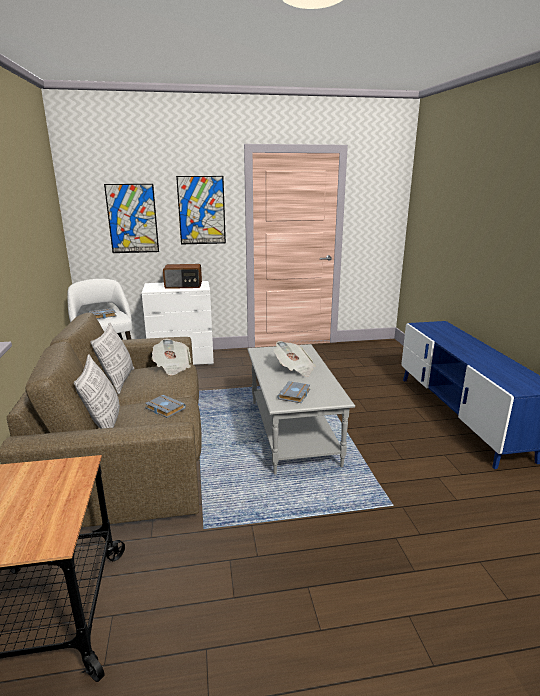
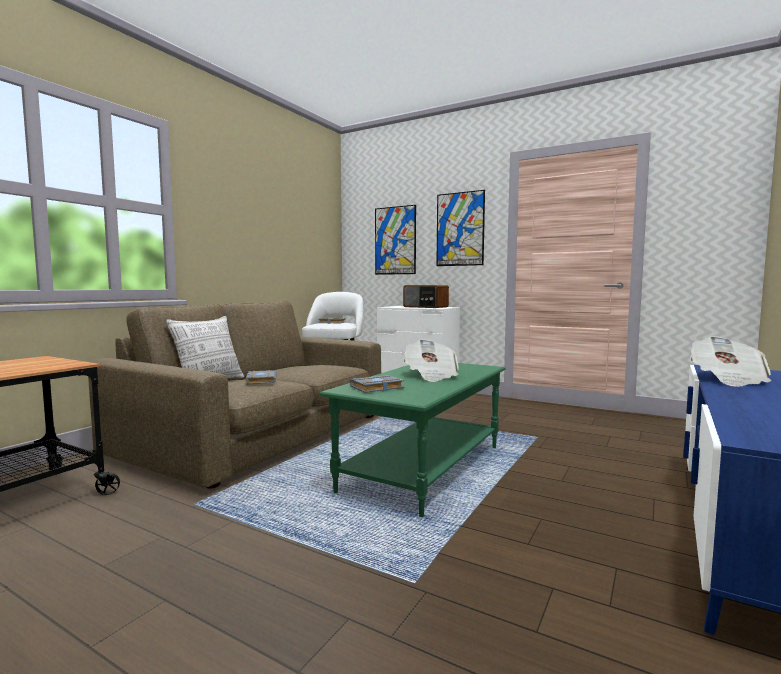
camera: 40 degrees right, 15 degrees down
pillow [91,323,134,394] -> none
newspaper [151,339,191,375] -> newspaper moved to [690,336,771,387]
grey coffee table [247,344,355,475] -> green coffee table [319,363,505,517]

